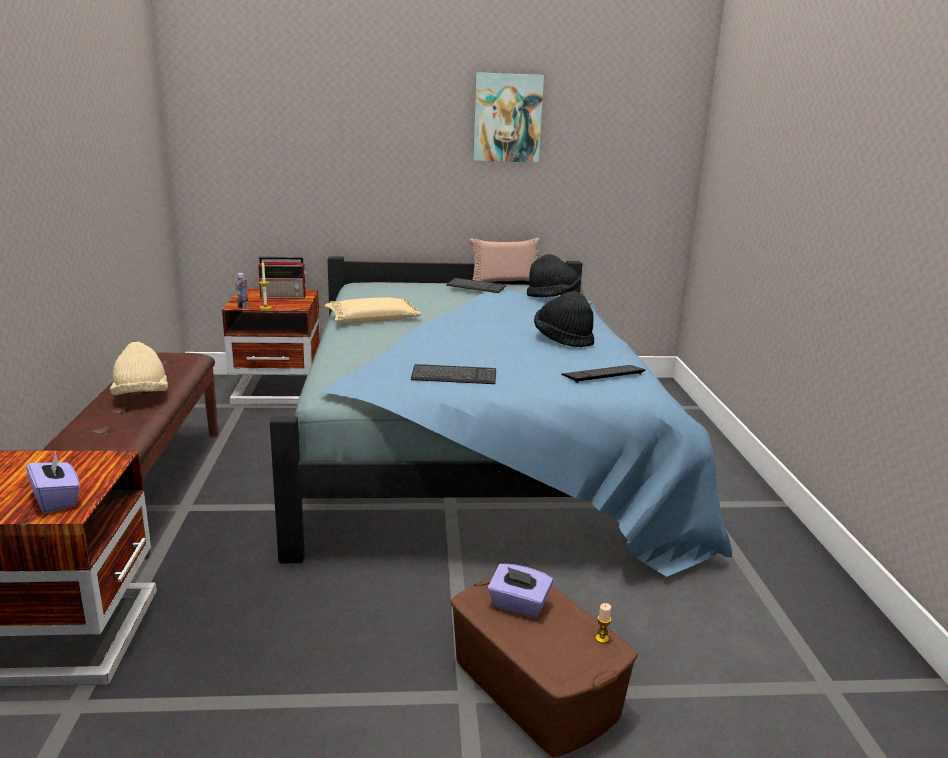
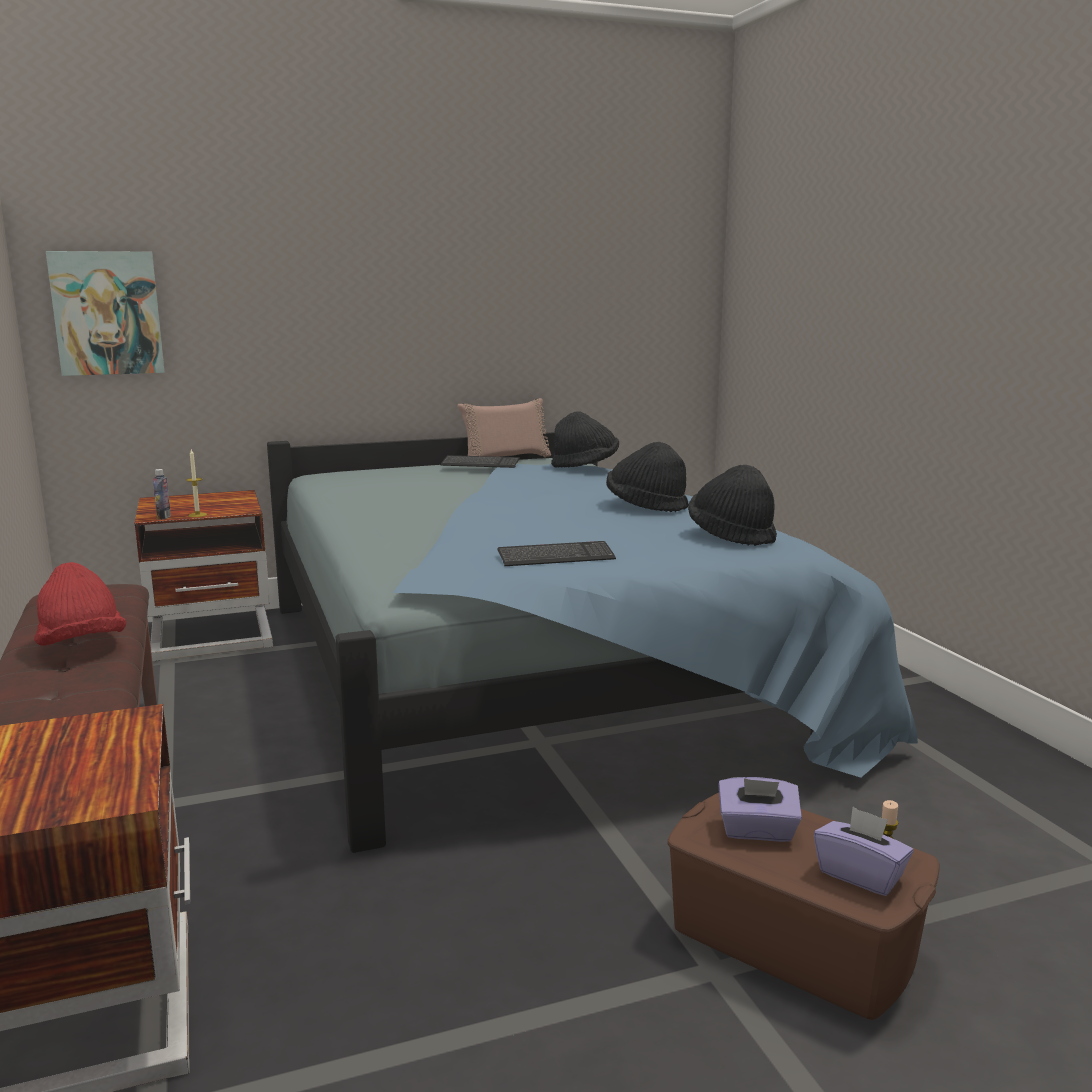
camera: 15 degrees left, 5 degrees down
purple tissue box [26,451,80,514] -> purple tissue box moved to [814,807,914,896]
beige hat [110,342,168,395] -> red hat [34,562,126,646]
radio [258,257,307,298] -> none
beige pillow [325,297,422,323] -> none
picture [473,72,544,163] -> picture moved to [46,251,165,376]
keyboard [561,365,645,383] -> black hat [688,465,777,546]

